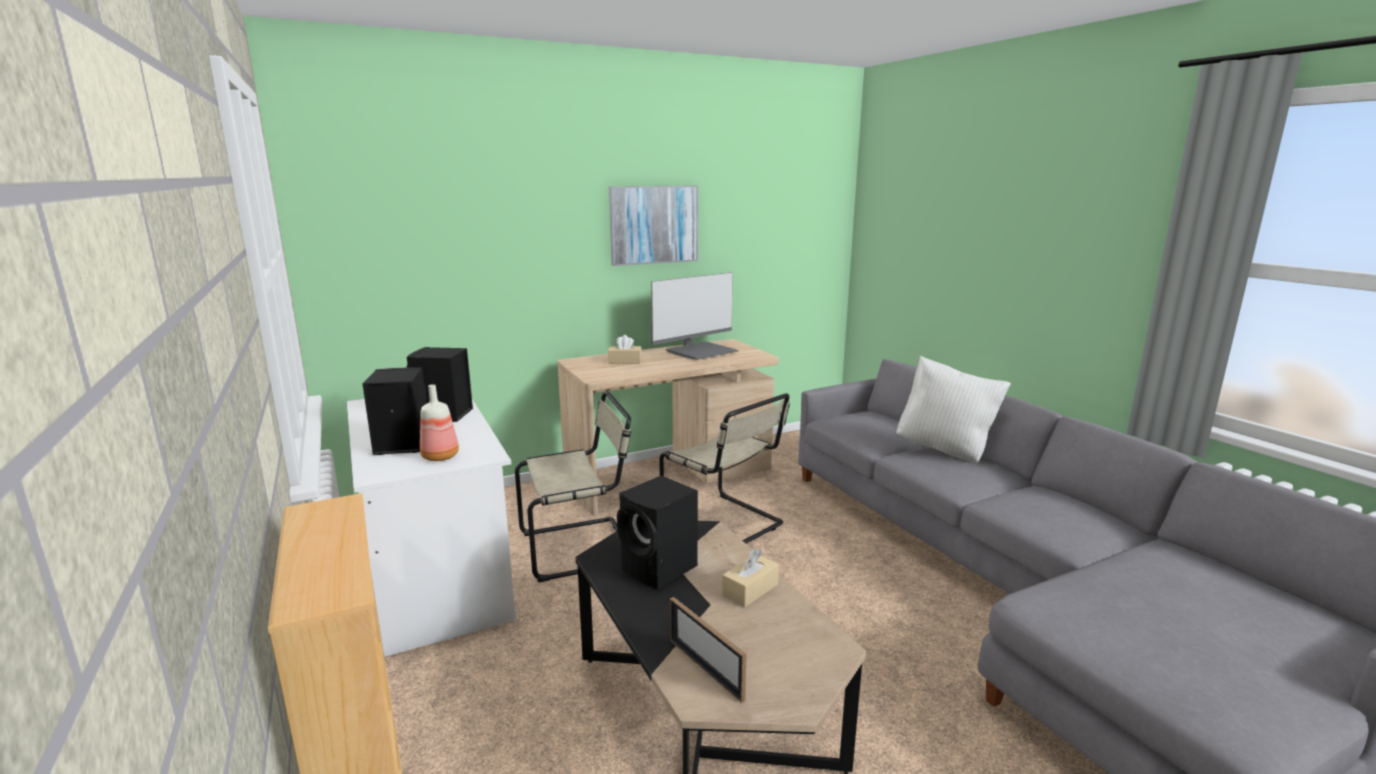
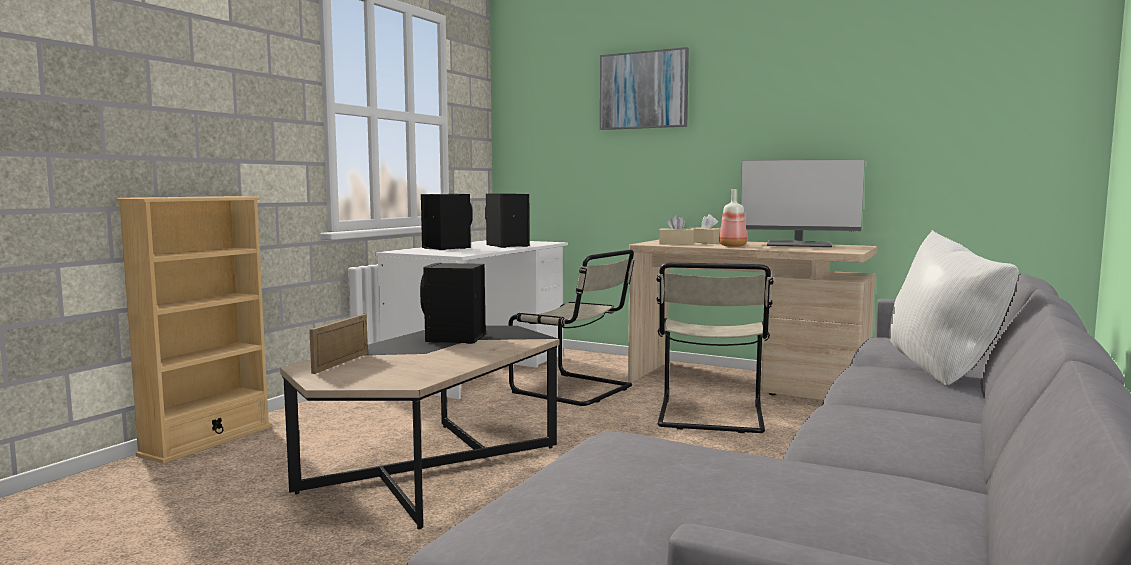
camera: 55 degrees right, 10 degrees down
bottle [420,384,459,461] -> bottle moved to [719,189,747,247]
picture [609,186,698,266] -> picture moved to [600,47,689,130]
beige tissue box [722,549,779,608] -> beige tissue box moved to [659,215,694,245]

